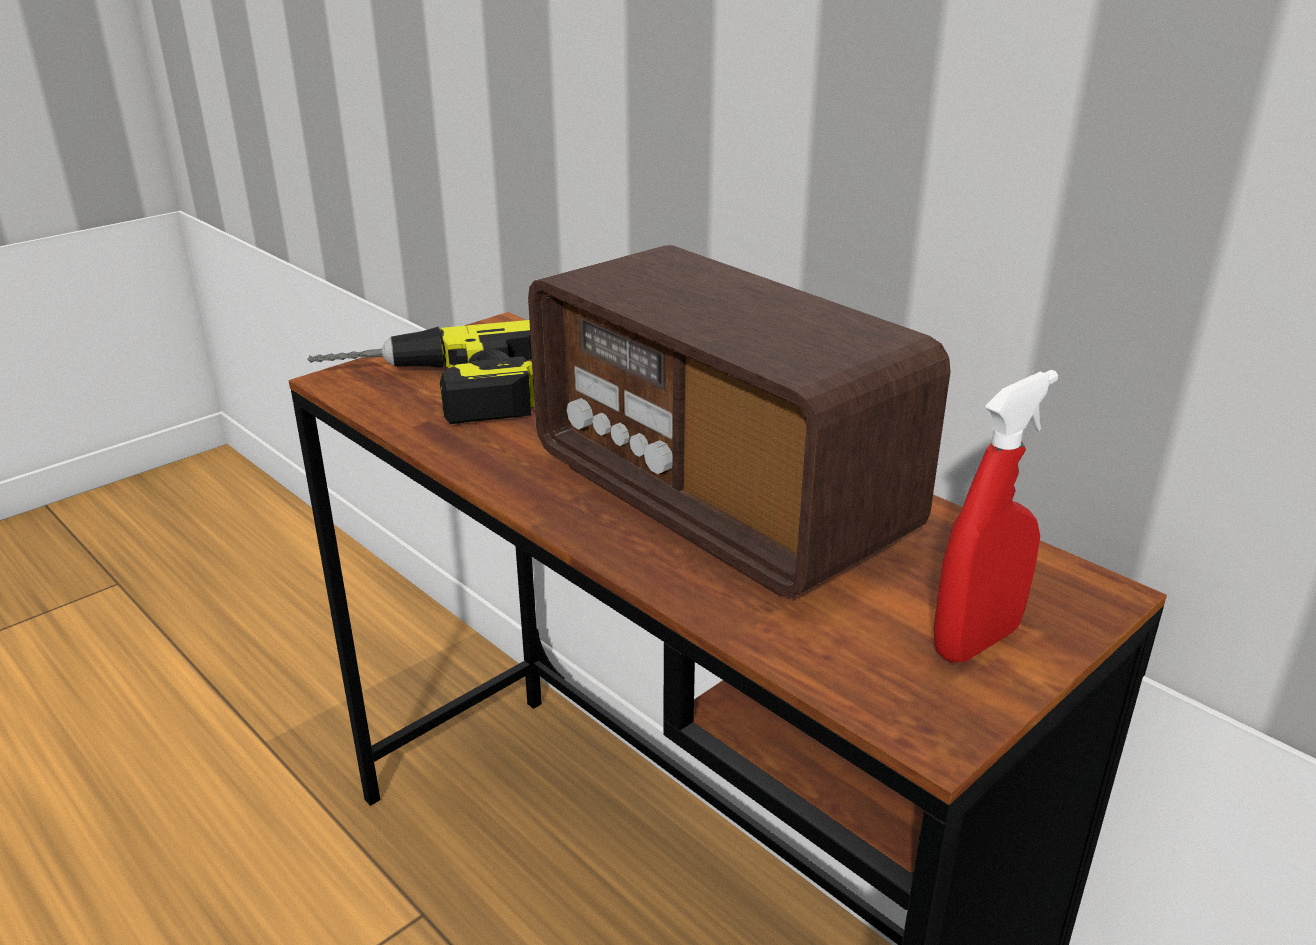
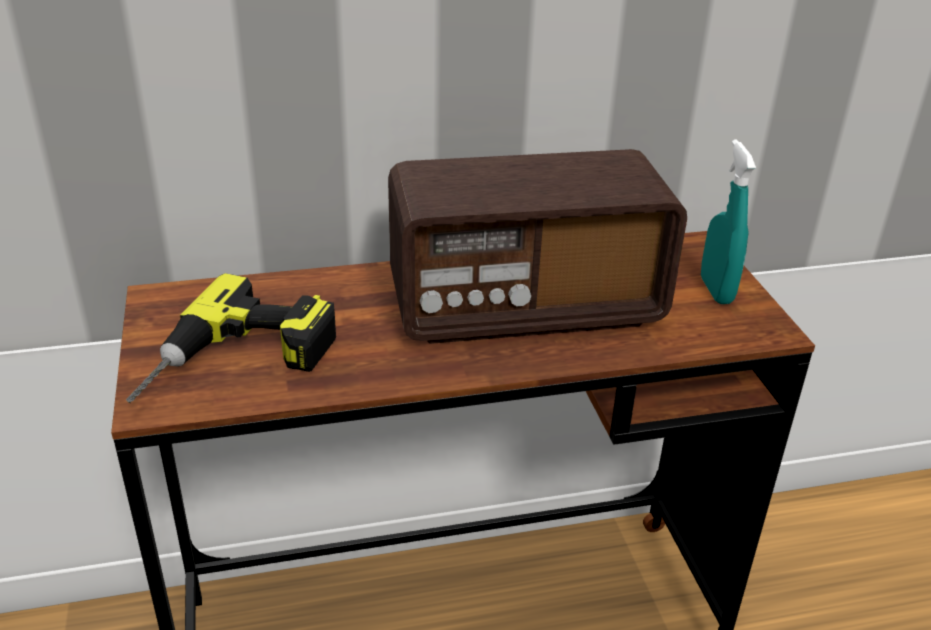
camera: 60 degrees left, 5 degrees up
red spray bottle [934,370,1058,663] -> turquoise spray bottle [701,139,756,304]

